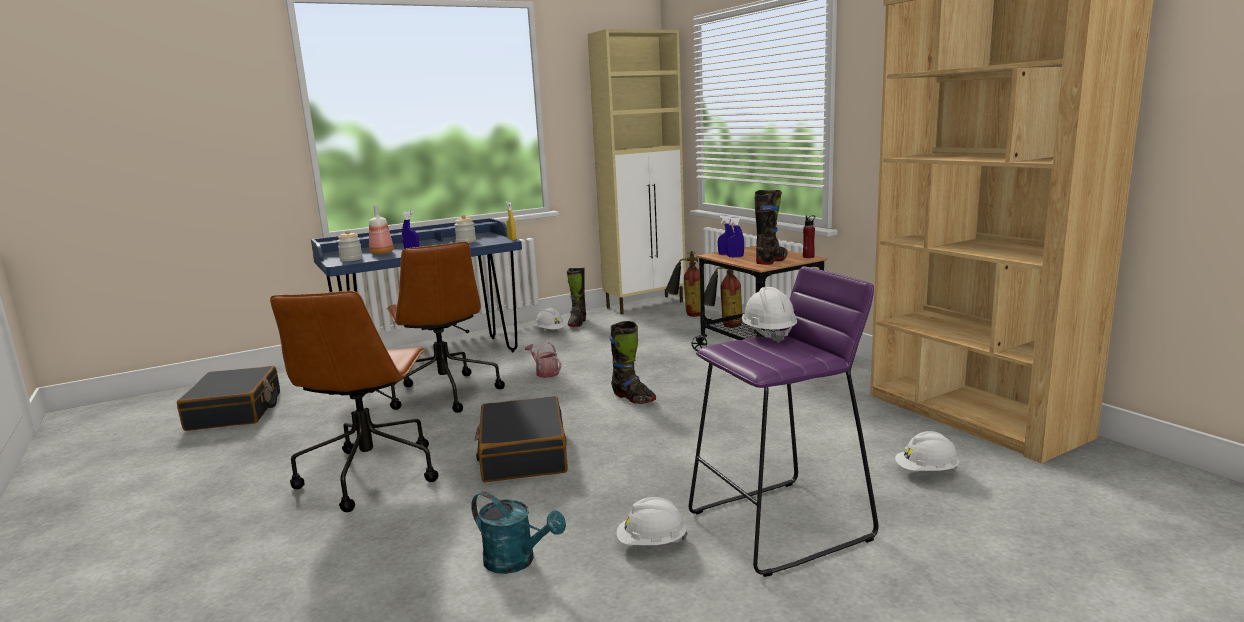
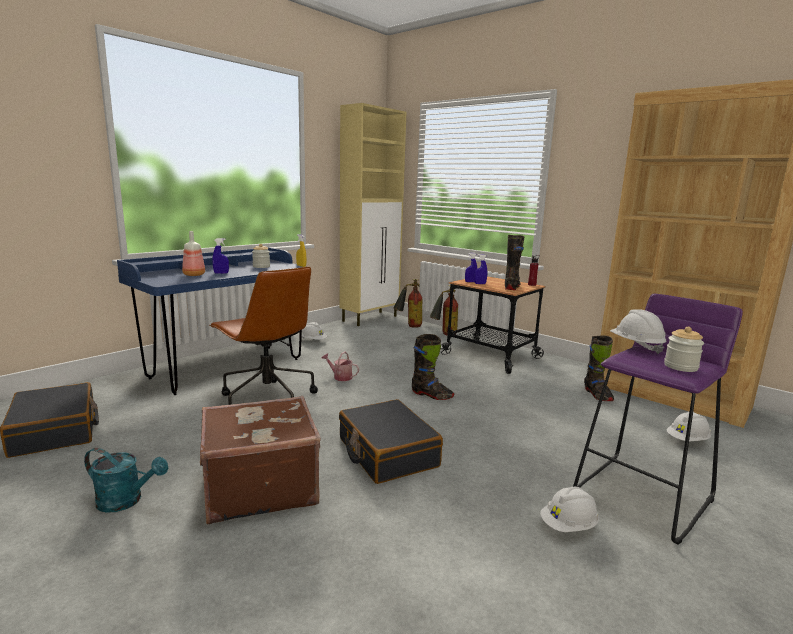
camera: 20 degrees left, 0 degrees up
brown office chair [270,291,438,512] -> brown suitcase [200,396,321,525]
jar [337,230,363,261] -> jar moved to [664,327,704,372]
turquoise watering can [471,491,566,574] -> turquoise watering can moved to [84,448,168,513]
black boot [567,267,586,327] -> black boot moved to [584,335,614,401]

